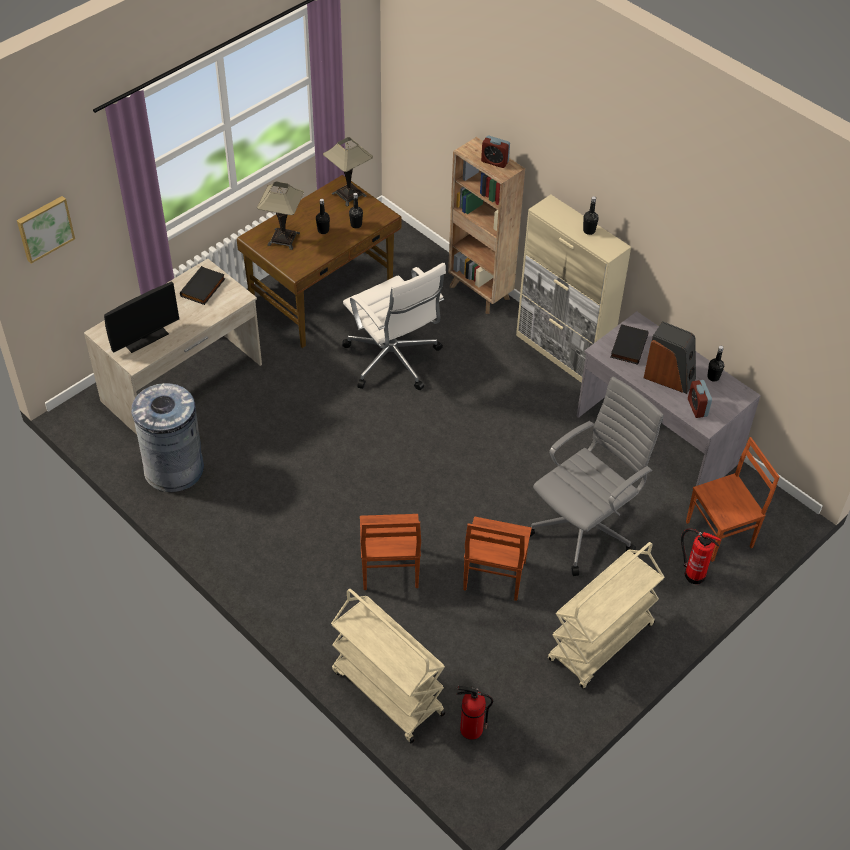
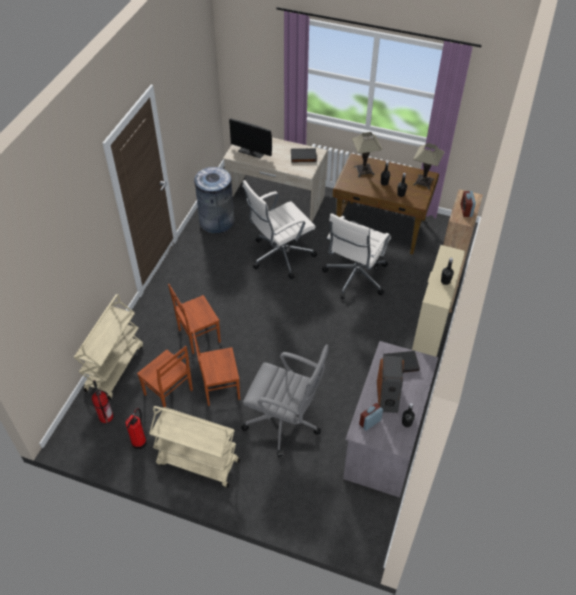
camera: 65 degrees right, 0 degrees up
picture [17,196,75,264] -> none
fire extinguisher [681,528,721,584] -> fire extinguisher moved to [125,408,147,449]
brown chair [686,437,780,562] -> brown chair moved to [137,346,193,407]
none -> white office chair [242,180,317,279]

